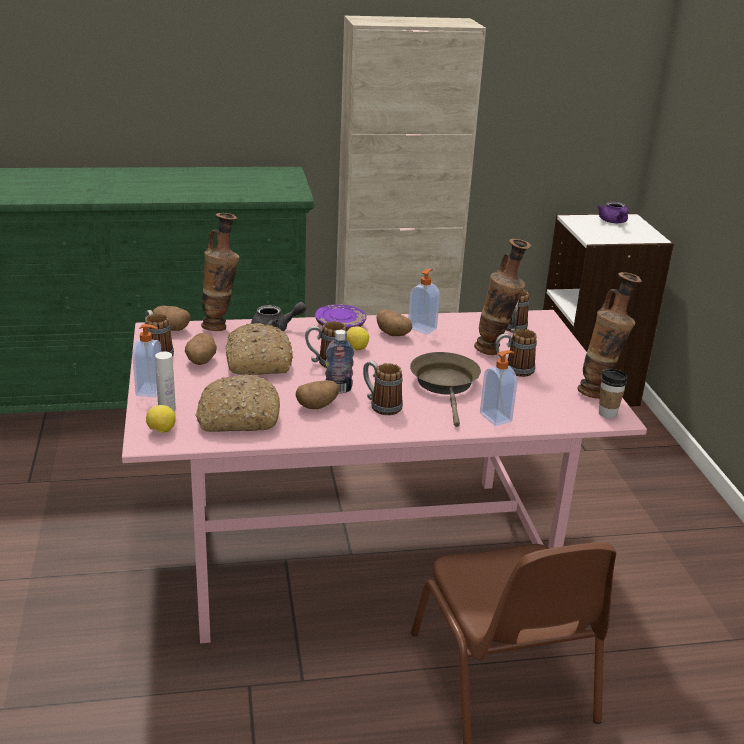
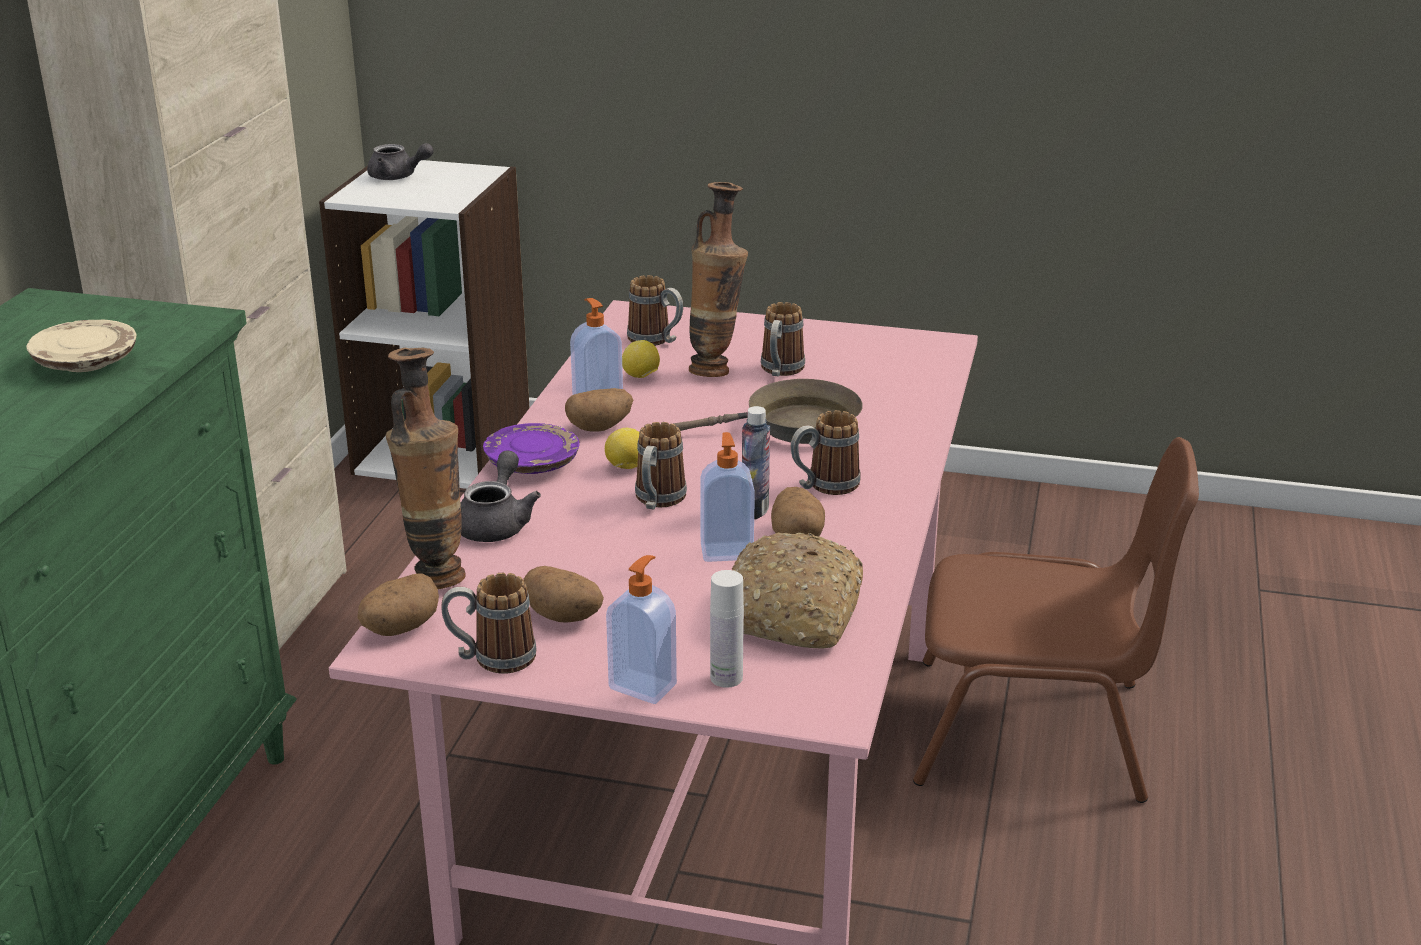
camera: 65 degrees left, 0 degrees up
lemon [146,405,176,433] -> lemon moved to [622,340,660,378]
bread [225,323,293,375] -> none
brown frying pan [410,352,481,427] -> brown frying pan turned 150 degrees clockwise [669,379,863,444]
soap dispenser [480,350,517,426] -> soap dispenser moved to [700,432,755,562]
vase [577,272,642,399] -> none
purple teapot [597,201,629,223] -> grey teapot [367,143,433,180]
cup [599,369,628,418] -> none
none -> beige plate [26,320,136,372]

